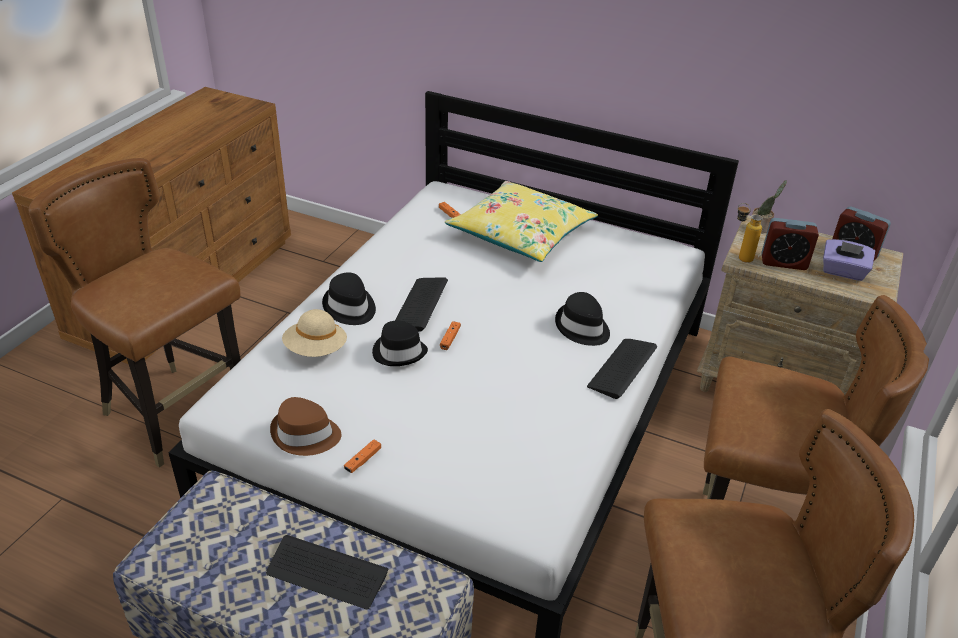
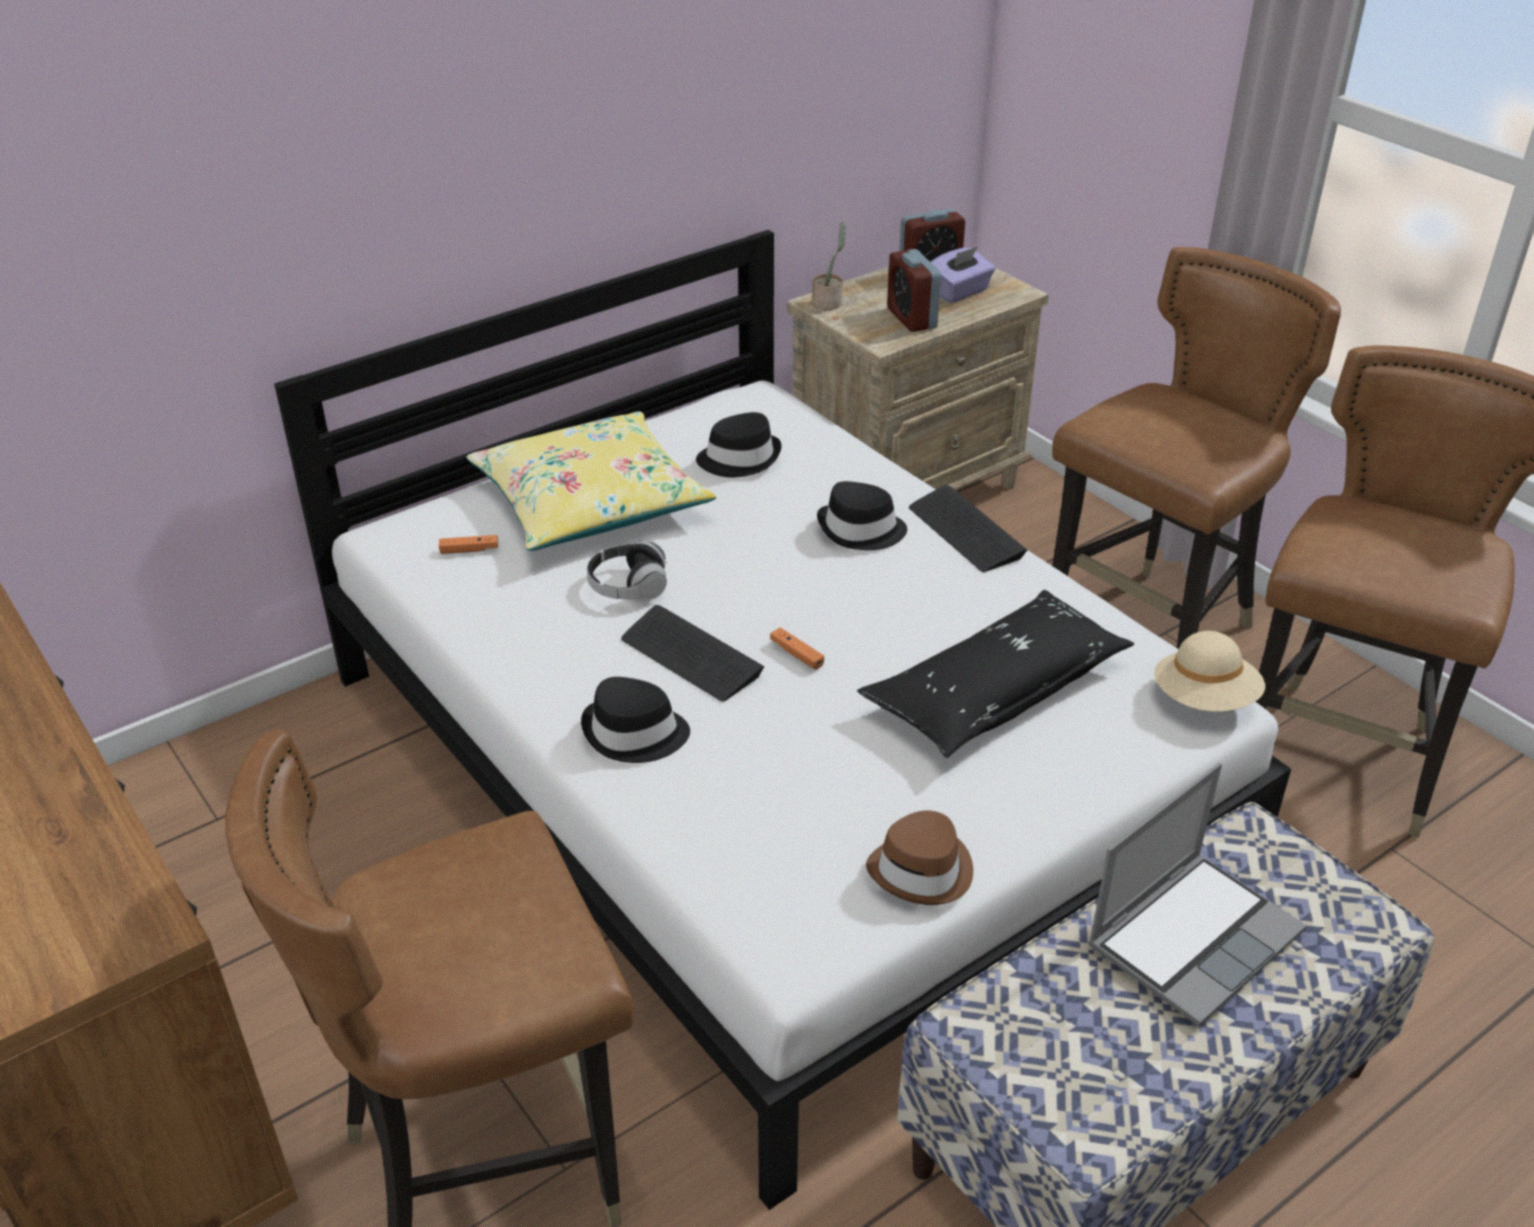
camera: 60 degrees left, 0 degrees up
keyboard [266,535,388,609] -> laptop [1088,763,1307,1027]
beige hat [282,309,347,357] -> beige hat moved to [1154,631,1265,712]
orange game controller [344,439,381,473] -> none
black hat [372,320,428,366] -> black hat moved to [696,412,782,478]
bottle [737,203,763,263] -> none
alarm clock [761,218,819,270] -> alarm clock turned 120 degrees clockwise [887,249,941,332]
none -> headphones [587,541,667,600]
none -> black pillow [857,590,1134,758]

